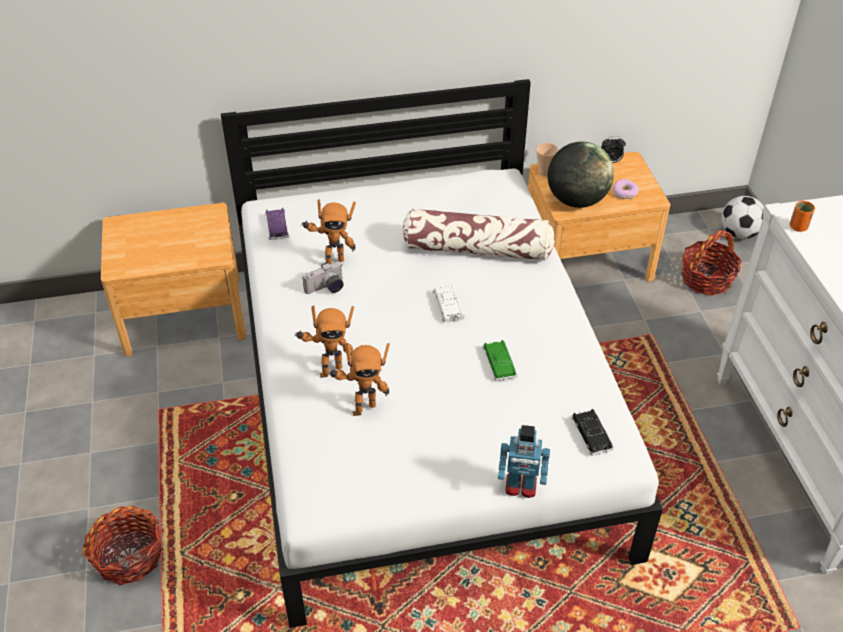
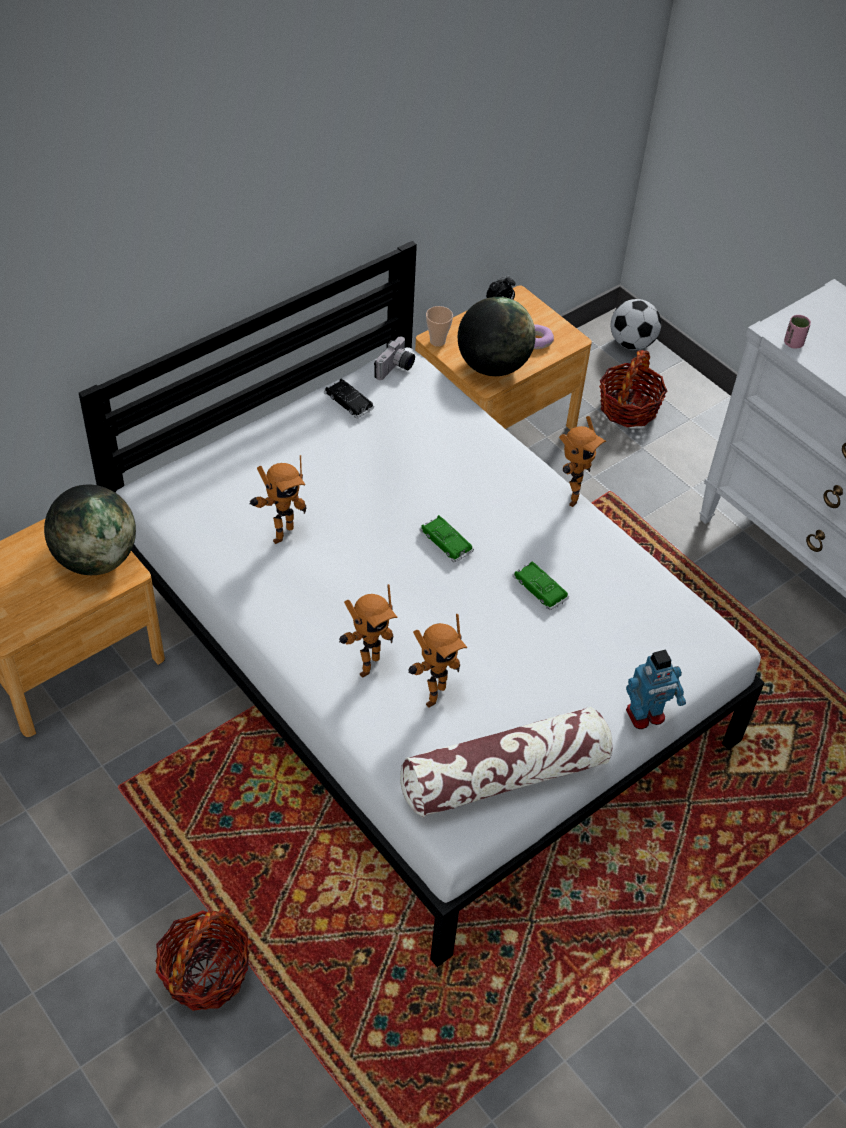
camera: 30 degrees left, 5 degrees up
purple toy car [265,208,289,240] -> none
camera [303,262,344,294] -> camera moved to [374,336,415,380]
pillow [402,208,555,261] -> pillow moved to [400,707,613,817]
white toy car [433,284,465,322] -> green toy car [420,515,474,563]
black toy car [571,409,614,456] -> black toy car moved to [324,379,374,419]
orange cup [790,201,815,232] -> pink cup [784,315,811,349]
none -> globe [44,485,136,575]
none -> toy robot [559,416,606,507]

